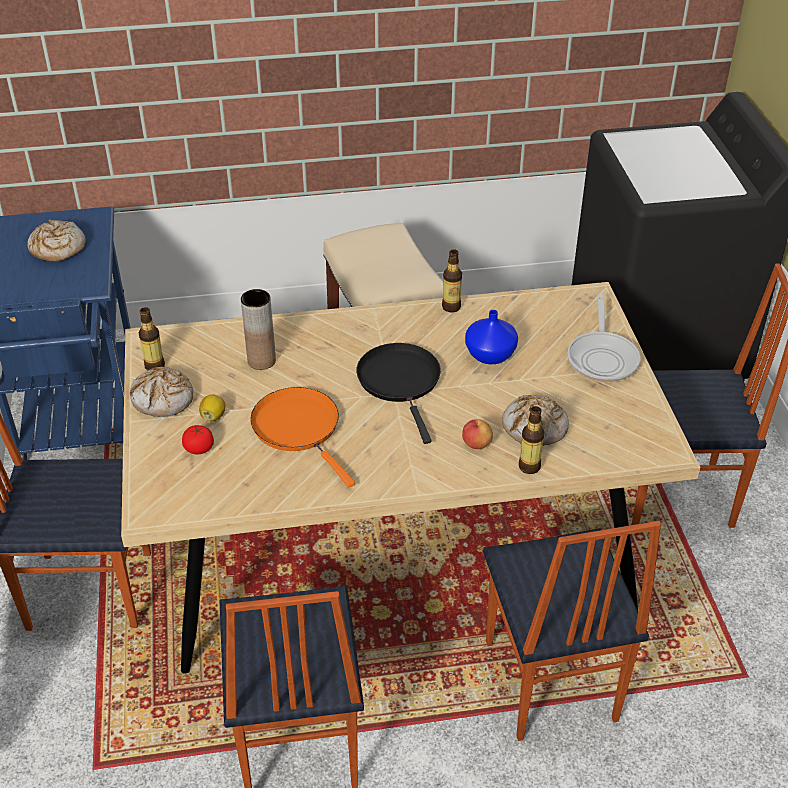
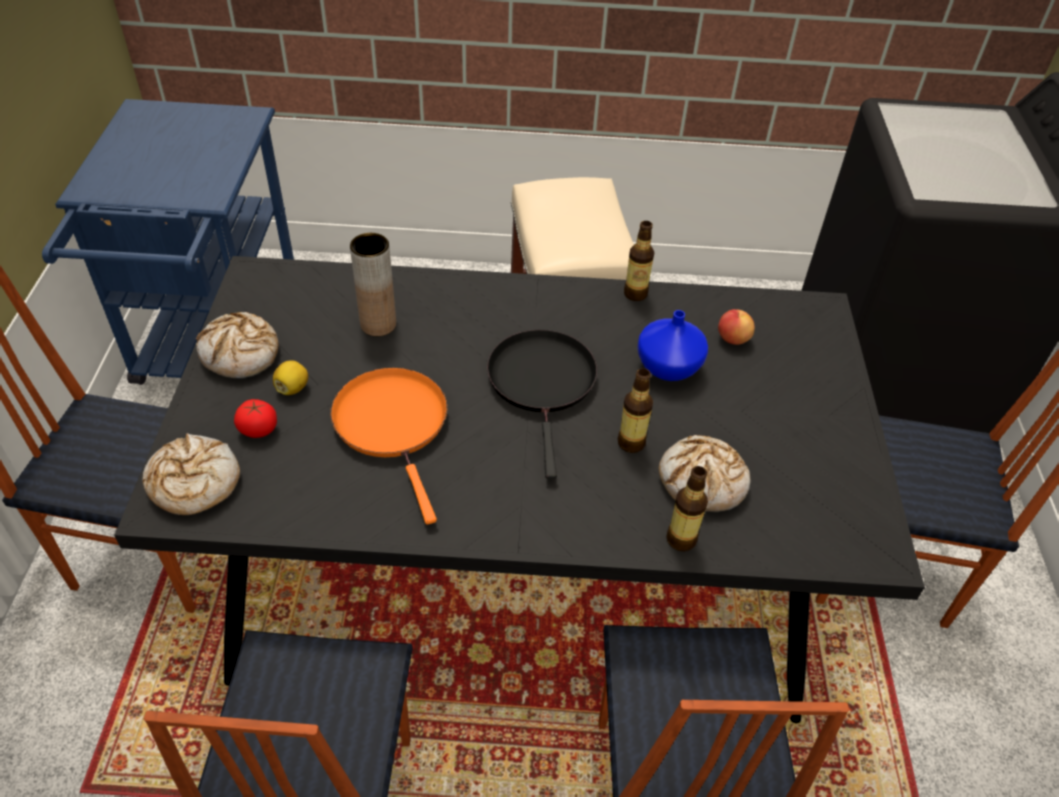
camera: 10 degrees right, 5 degrees up
bread [27,220,86,261] -> bread moved to [142,433,240,515]
beige dining table [121,282,700,674] -> black dining table [114,256,925,723]
bottle [139,307,165,370] -> bottle moved to [618,368,653,453]
apple [462,419,493,449] -> apple moved to [718,309,755,345]
frying pan [568,294,641,382] -> none

